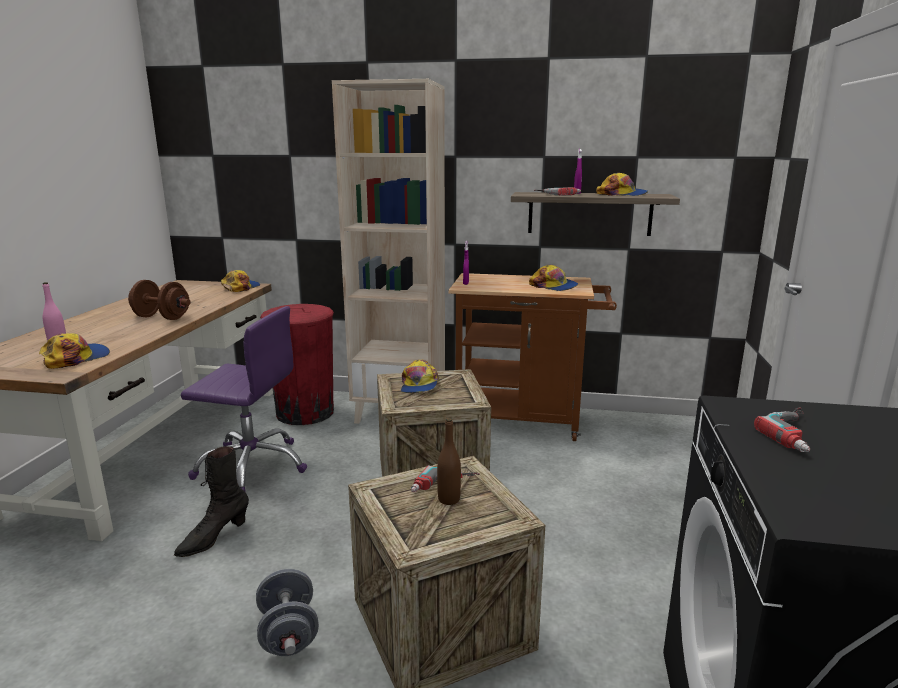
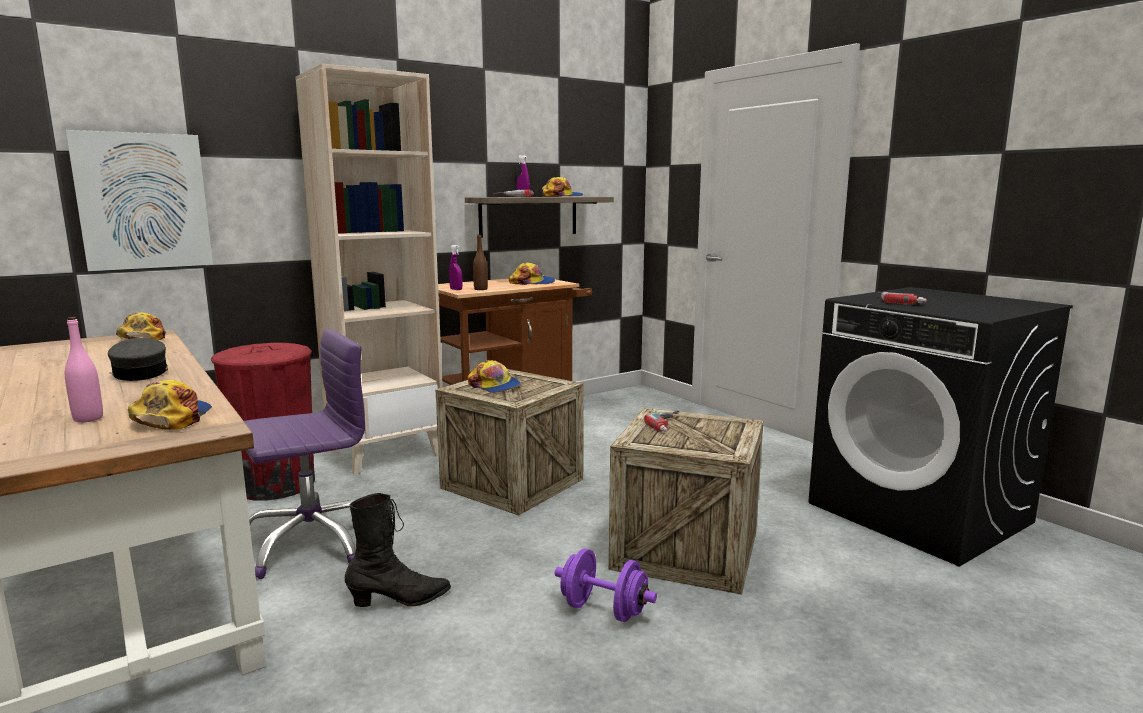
camera: 45 degrees left, 5 degrees down
brown dumbbell [128,280,191,320] -> grey cap [108,338,168,381]
black boot [174,446,249,557] -> black boot turned 105 degrees counterclockwise [345,493,451,607]
grey dumbbell [256,569,319,656] -> purple dumbbell [555,548,657,622]
brown bottle [437,418,461,505] -> brown bottle moved to [473,234,488,290]
none -> picture [66,130,213,271]

